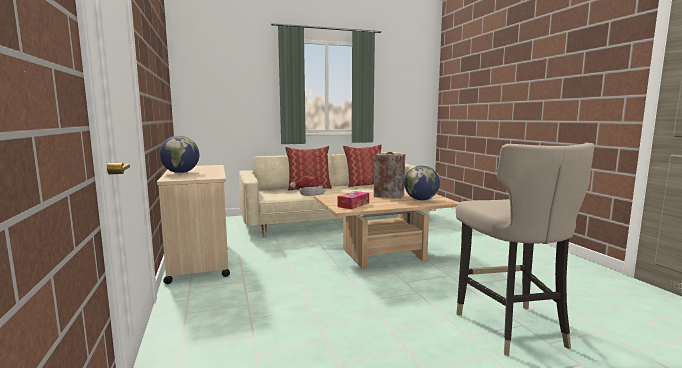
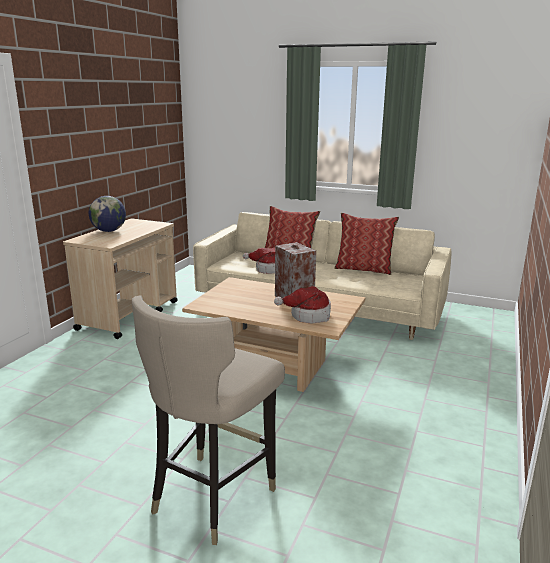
camera: 40 degrees right, 10 degrees up
tissue box [337,191,369,209] -> none
globe [404,165,440,200] -> hat [274,286,331,323]

